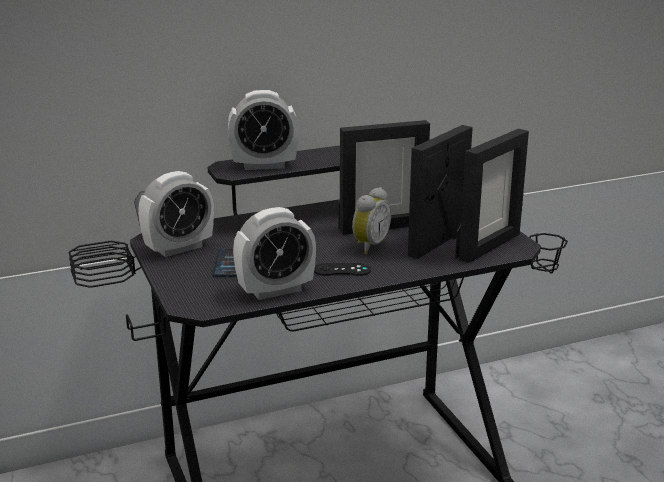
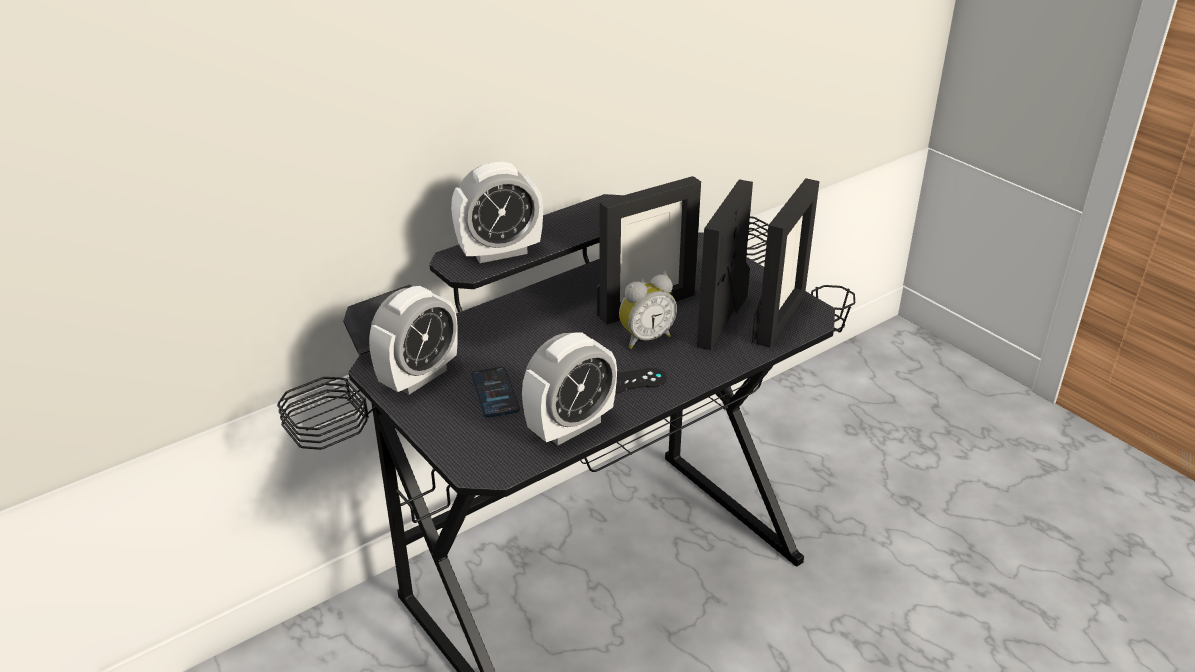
camera: 15 degrees left, 10 degrees up
alarm clock [352,187,391,254] -> alarm clock turned 45 degrees clockwise [619,275,677,349]

